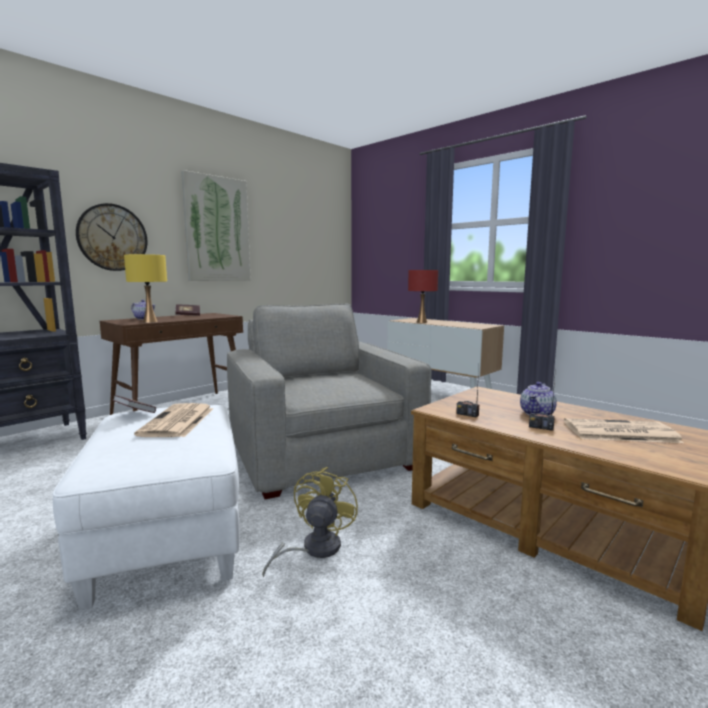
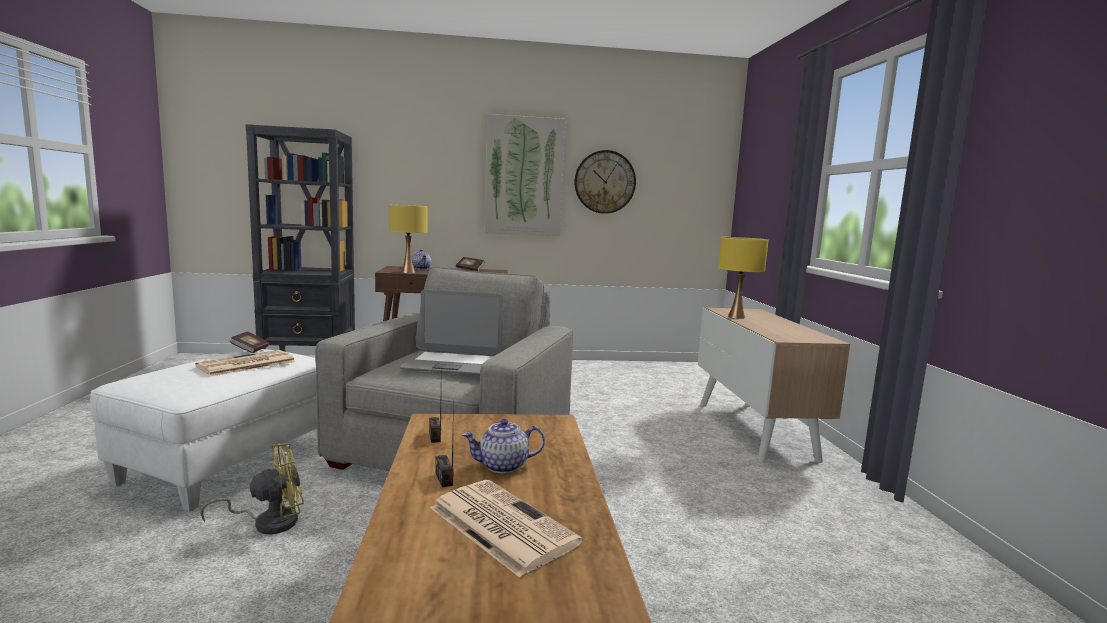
camera: 40 degrees right, 0 degrees up
wall clock [76,203,148,271] -> wall clock moved to [574,150,636,214]
red table lamp [408,270,438,323] -> yellow table lamp [718,237,769,319]
none -> laptop [400,290,503,375]

